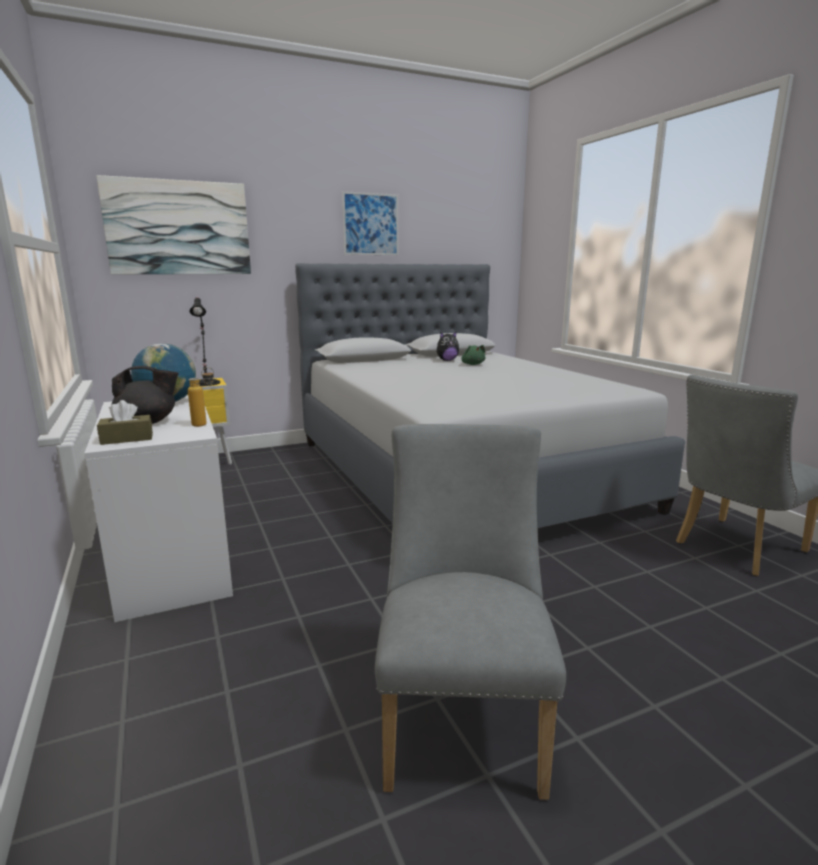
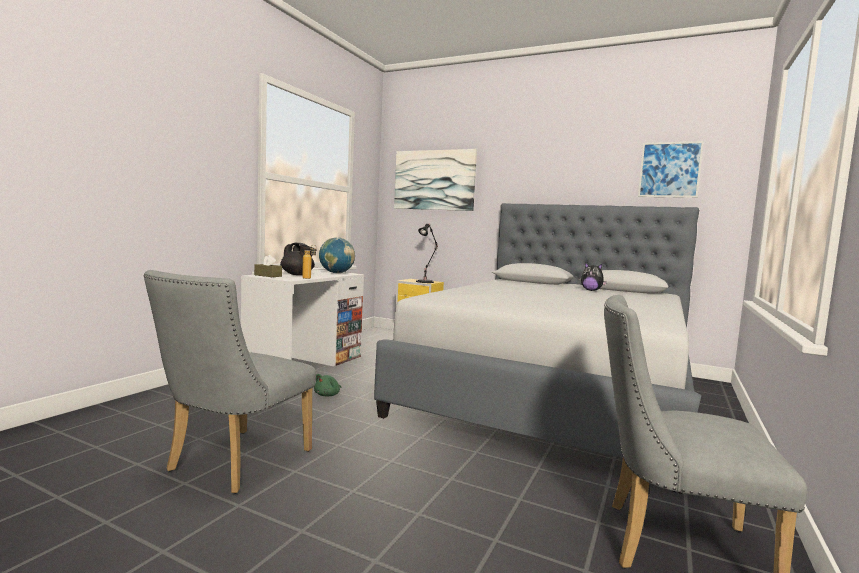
camera: 50 degrees right, 10 degrees down
picture [342,191,398,255] -> picture moved to [638,141,704,198]
grey chair [375,424,566,800] -> grey chair turned 150 degrees clockwise [143,270,316,494]
green plush toy [461,345,485,365] -> green plush toy moved to [314,374,341,397]

